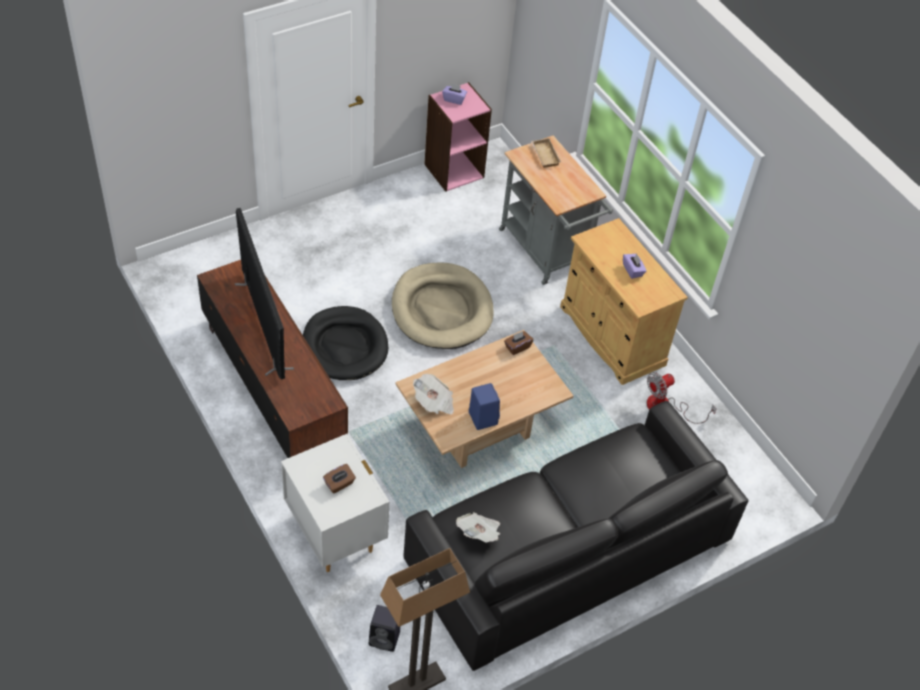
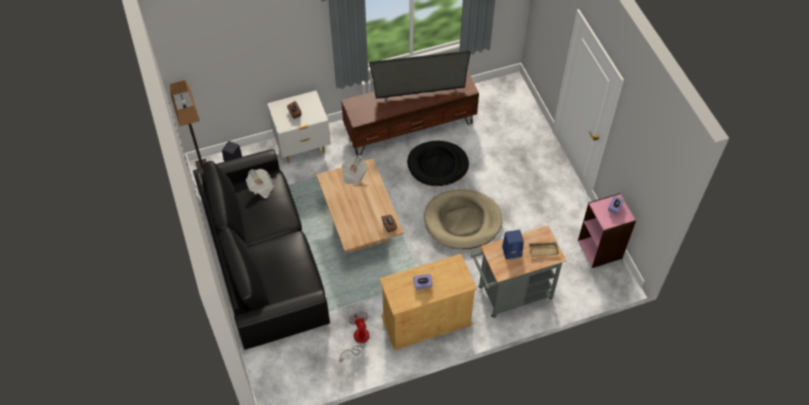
camera: 105 degrees right, 5 degrees up
blue speaker [469,383,500,430] -> blue speaker moved to [502,230,524,259]

